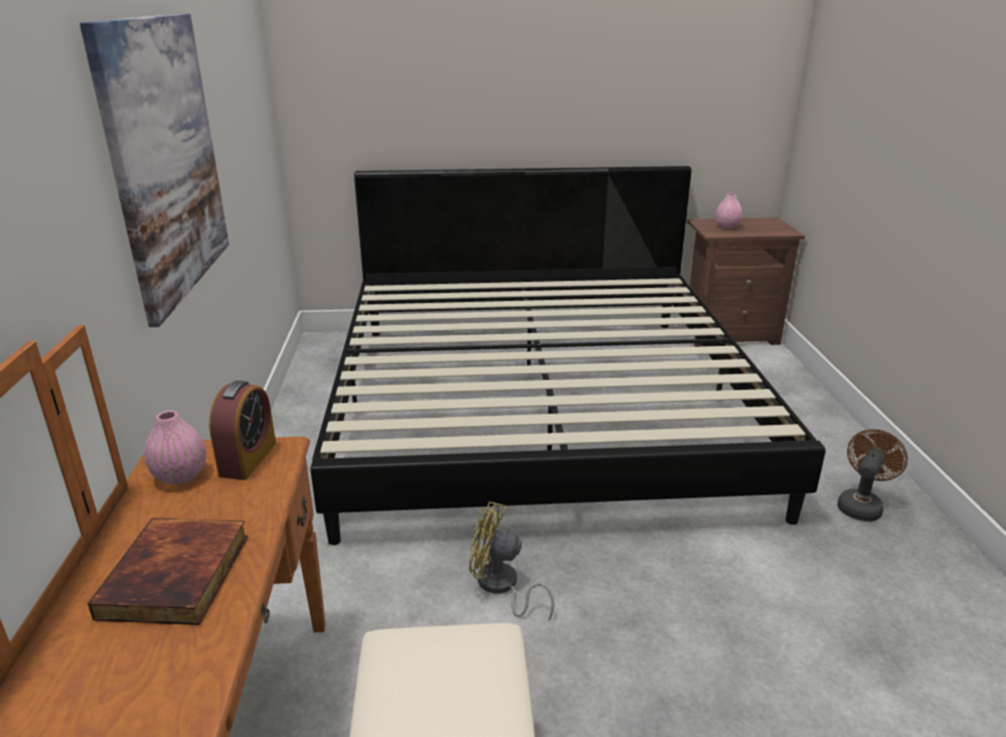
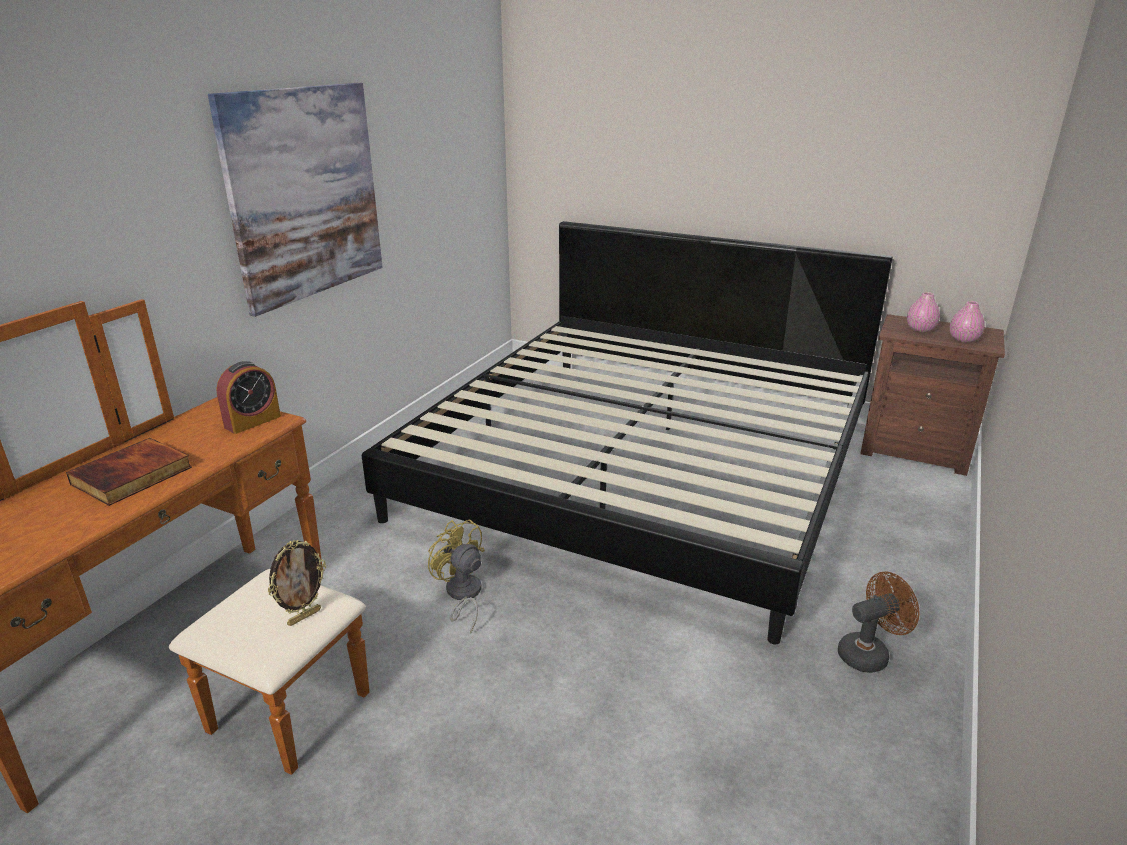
camera: 30 degrees right, 0 degrees up
pink vase [144,410,206,484] -> pink vase moved to [950,301,985,343]
none -> picture frame [267,540,326,626]

